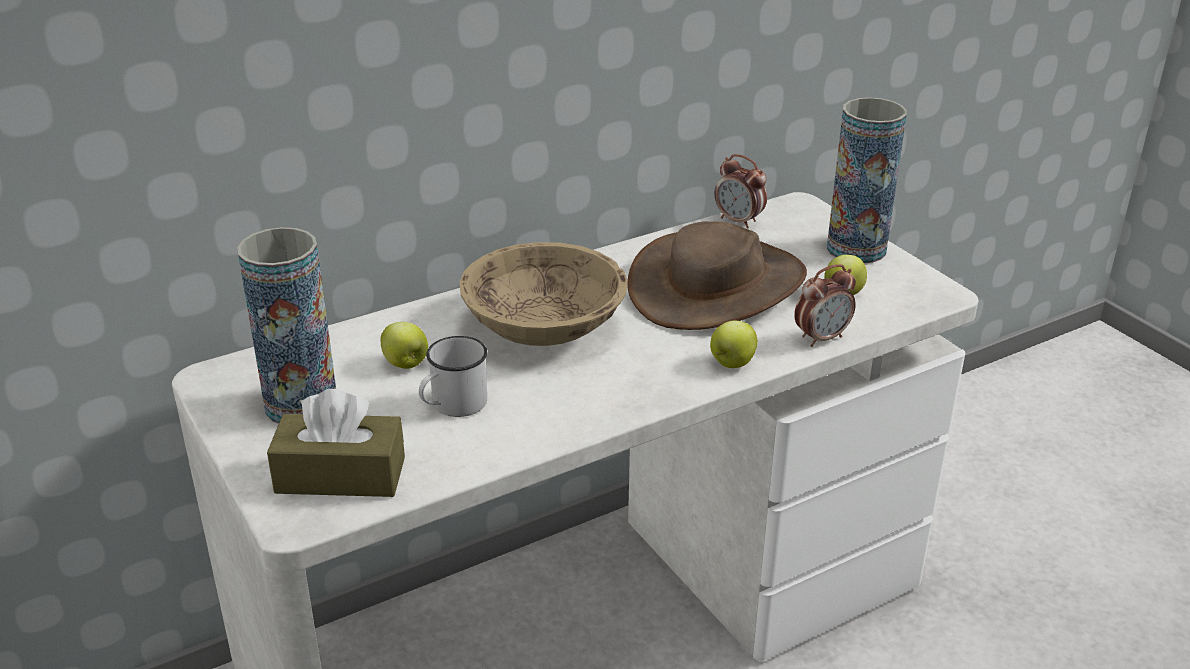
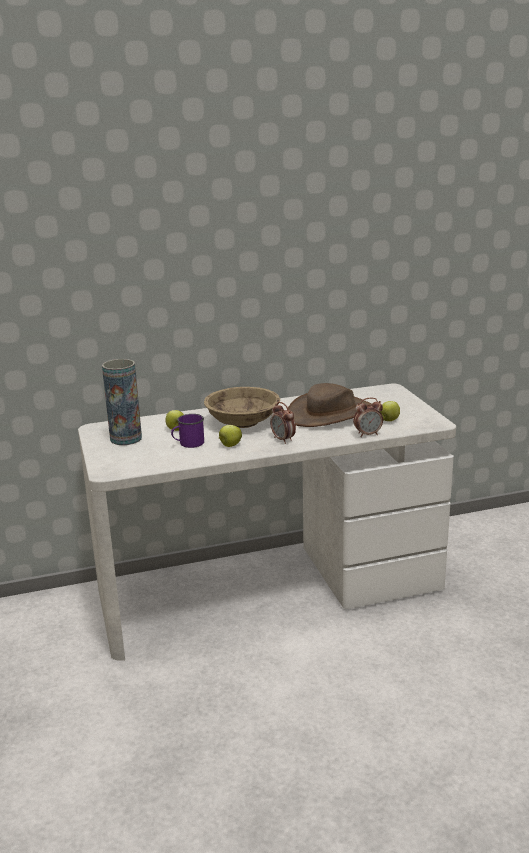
camera: 15 degrees right, 10 degrees down
brown tissue box [267,389,405,497] -> none
white mug [419,336,487,417] -> purple mug [171,414,204,448]
apple [710,321,758,368] -> apple moved to [219,425,242,447]
alarm clock [715,154,767,229] -> alarm clock moved to [270,402,296,444]
vase [827,97,907,263] -> none

